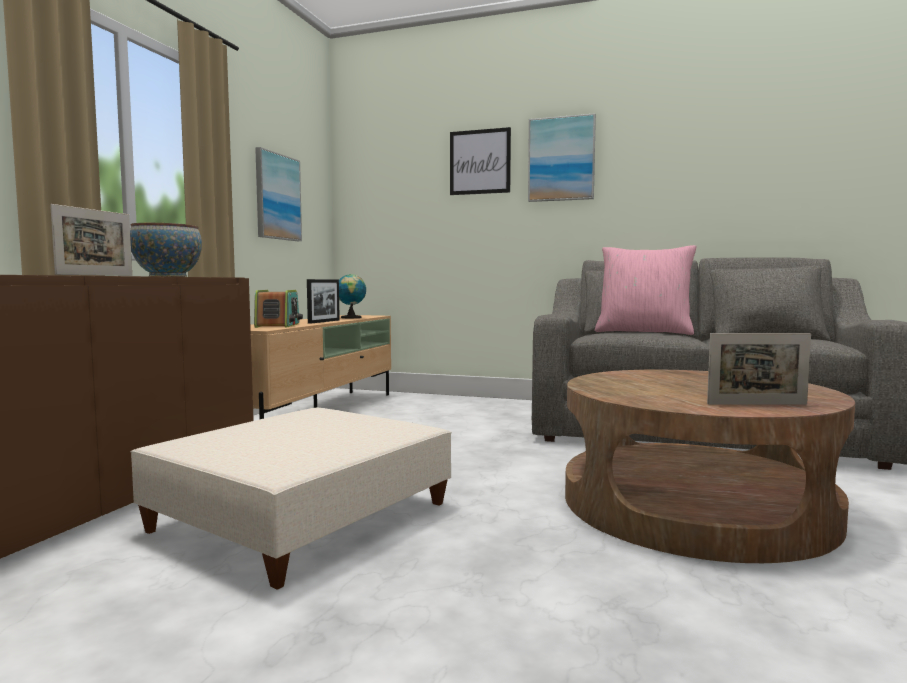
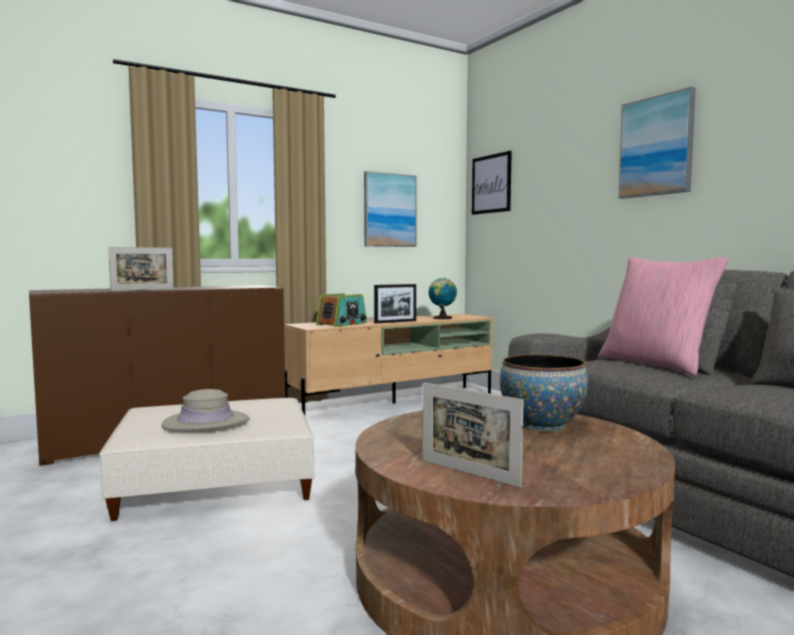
camera: 40 degrees right, 0 degrees up
bowl [130,223,202,277] -> bowl moved to [500,354,588,432]
picture [450,127,511,195] -> picture moved to [472,151,512,215]
none -> beige hat [161,389,250,430]

